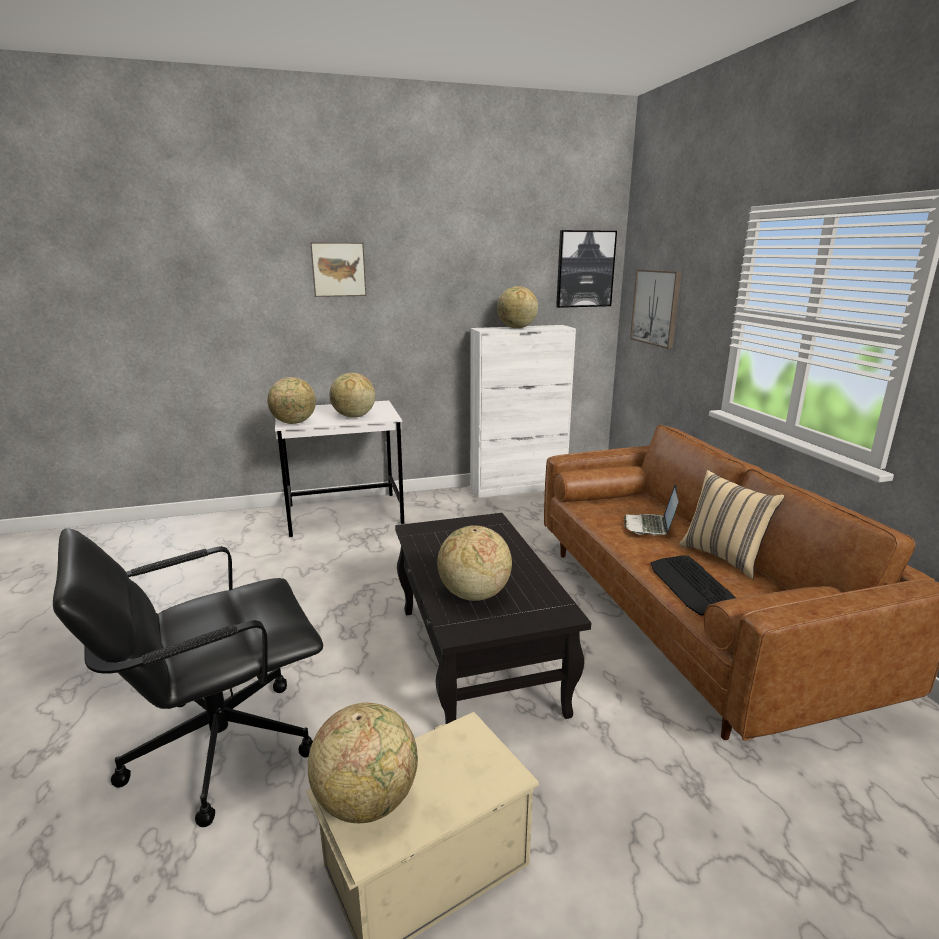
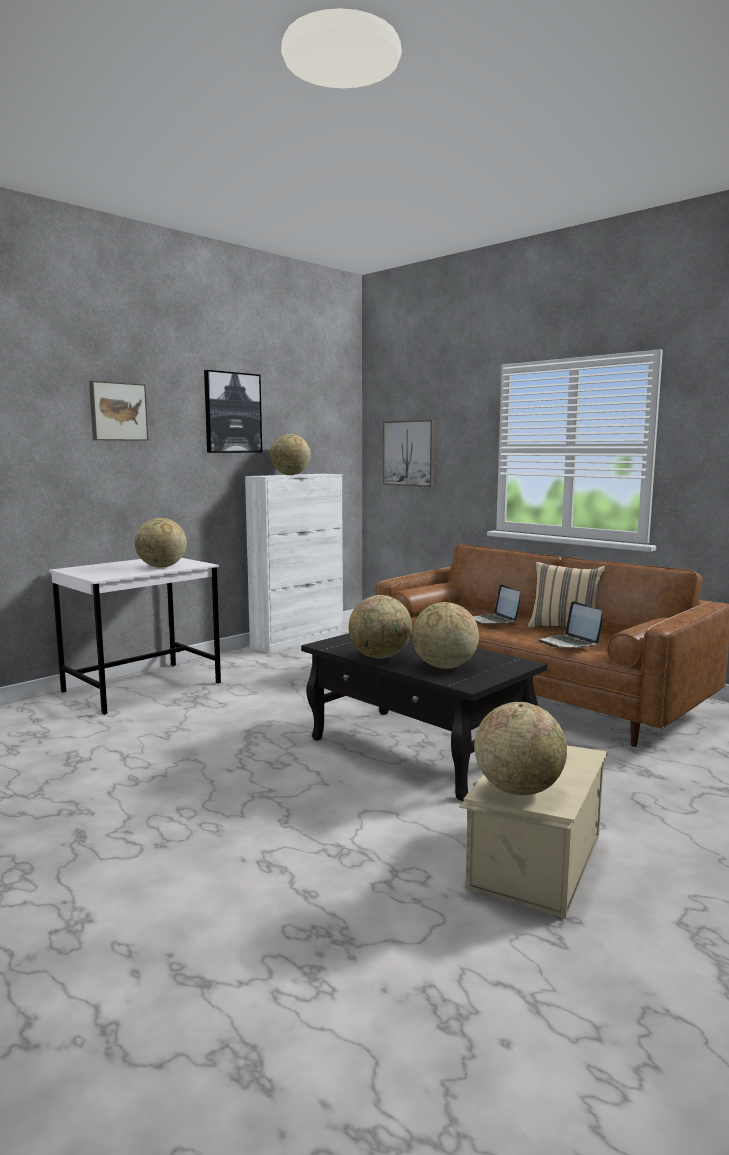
camera: 30 degrees left, 10 degrees down
black office chair [53,528,323,827] -> none
globe [267,377,316,424] -> globe moved to [349,595,412,659]
picture [556,230,617,308] -> picture moved to [204,370,262,453]
keyboard [650,555,736,616] -> laptop [538,601,602,648]

